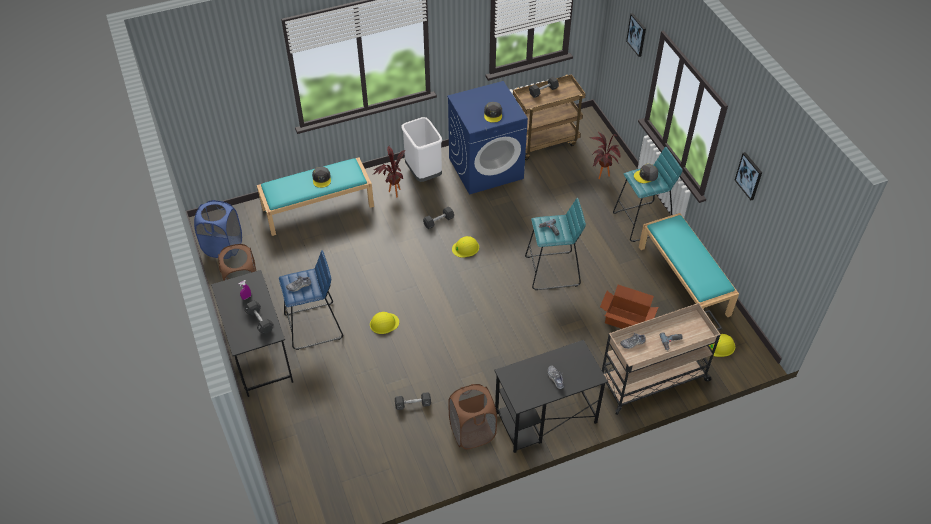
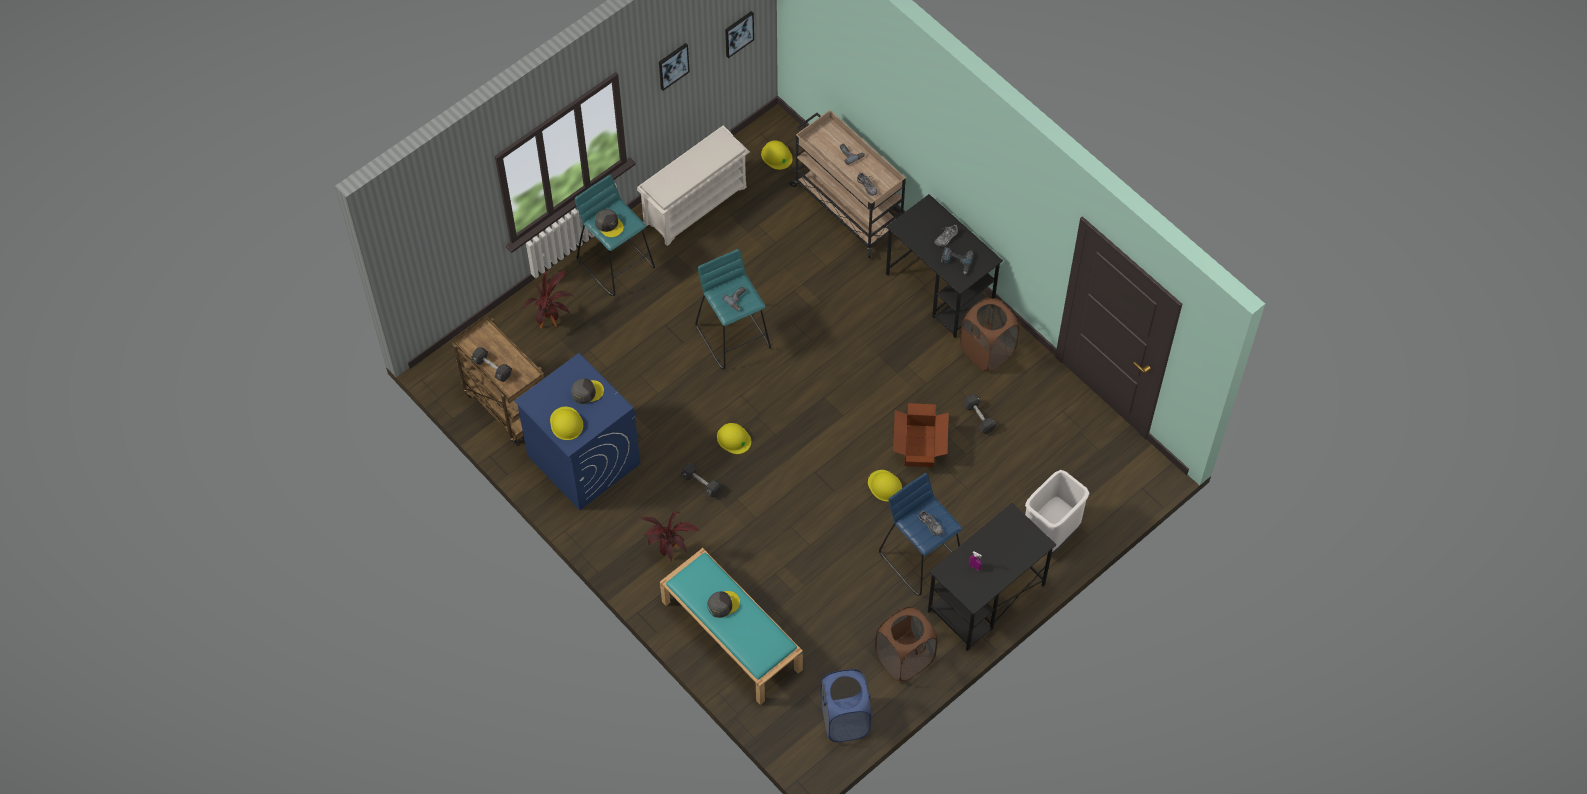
camera: 110 degrees left, 10 degrees up
black dumbbell [244,300,274,334] -> none
white trash can [402,117,442,182] -> white trash can moved to [1025,470,1090,556]
cardboard box [600,285,658,329] -> cardboard box moved to [893,403,949,467]
picture [626,13,646,57] -> picture moved to [725,11,754,58]
turquoise bench [639,213,739,317] -> white shoe rack [637,125,750,246]
none -> yellow hard hat [550,407,583,440]
none -> power drill [941,247,974,275]

